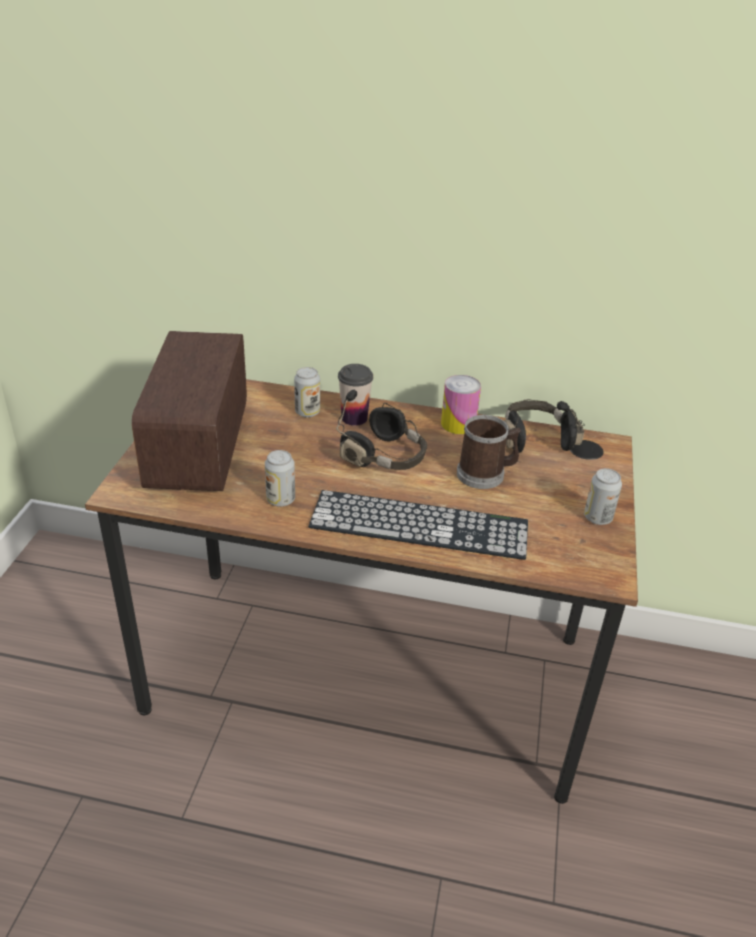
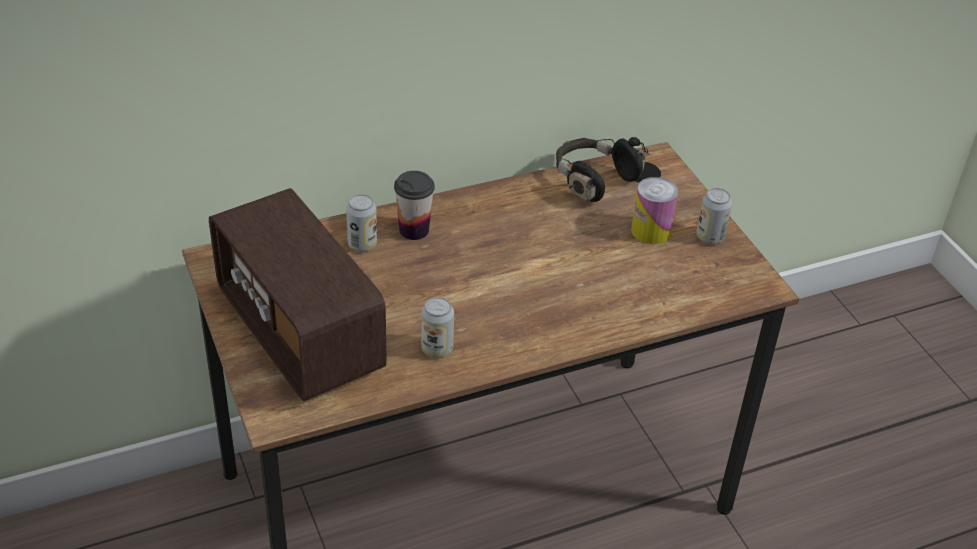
camera: 35 degrees left, 5 degrees up
keyboard [308,490,528,560] -> none
black headphones [336,390,427,470] -> none
can [441,375,481,434] -> can moved to [631,177,678,244]
mug [457,415,521,489] -> none

